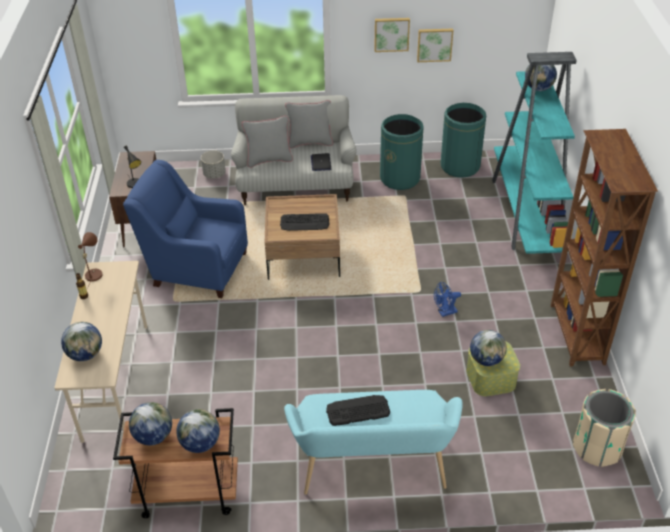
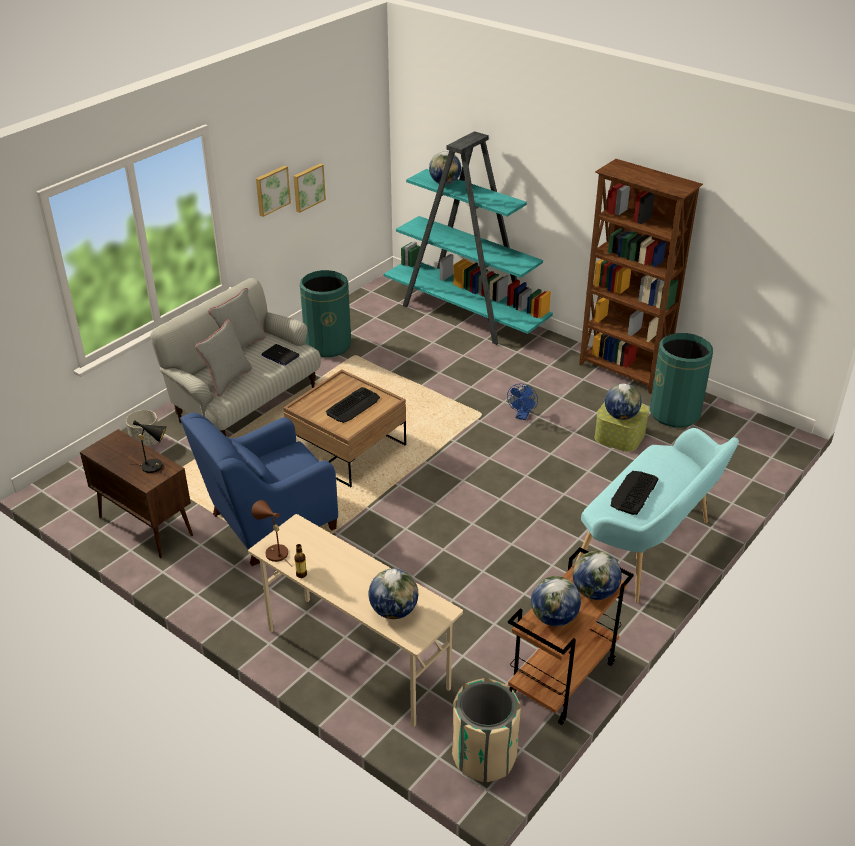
camera: 50 degrees left, 5 degrees down
green trash can [441,103,486,178] -> green trash can moved to [650,333,713,427]
beige trash can [573,389,636,467] -> beige trash can moved to [452,678,521,782]

